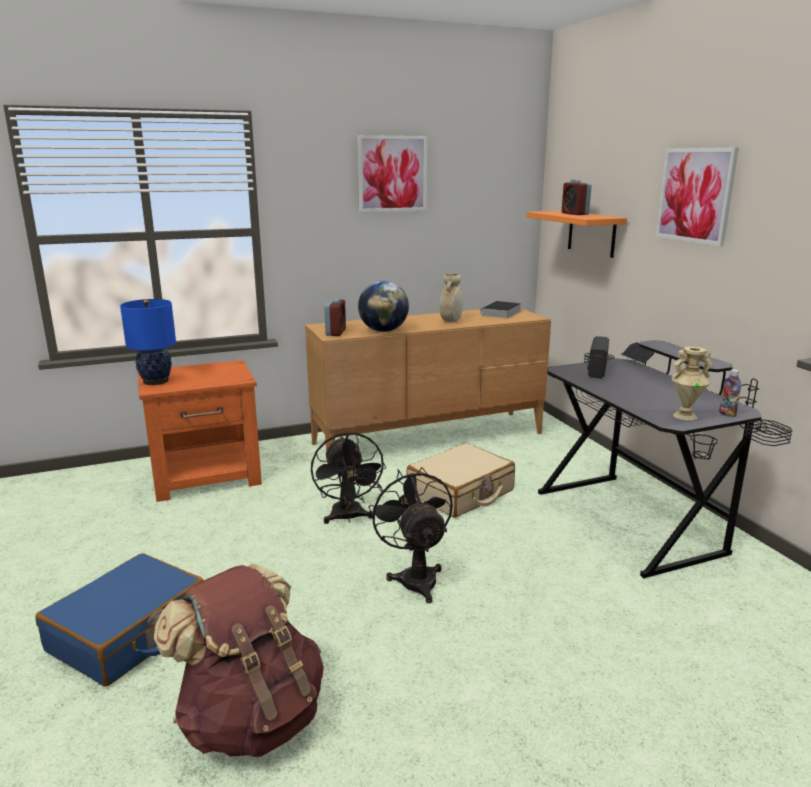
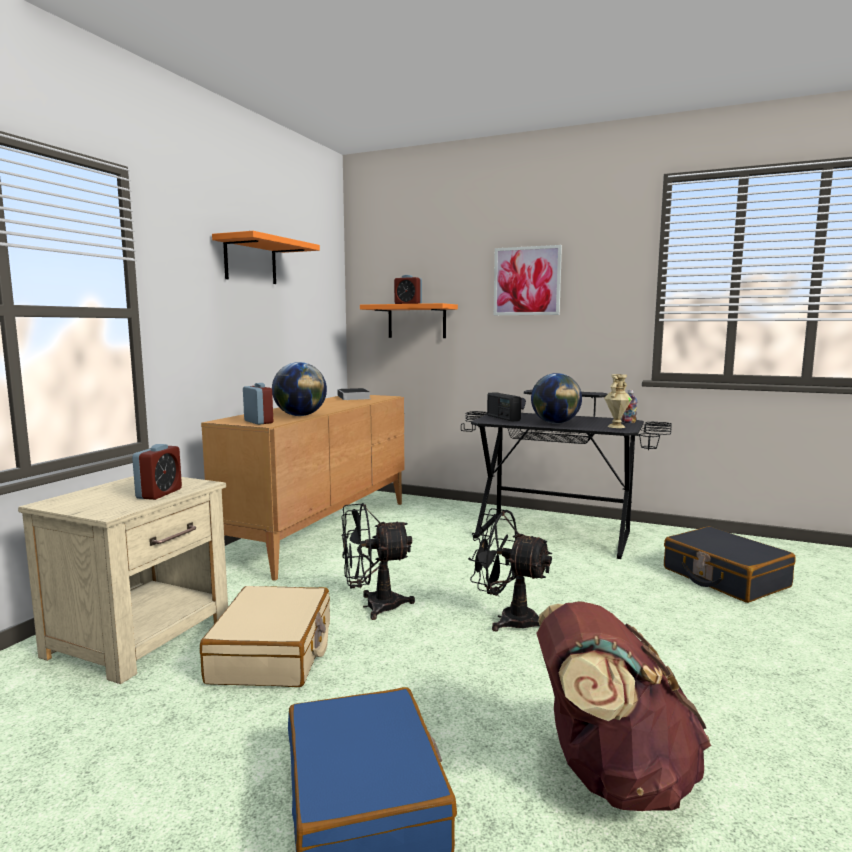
camera: 45 degrees left, 10 degrees down
blue table lamp [120,299,176,385] -> none
orange nightstand [138,360,262,502] -> beige nightstand [18,476,228,684]
black fan [311,432,386,524] -> black fan turned 135 degrees clockwise [341,503,415,620]
picture [357,135,427,212] -> orange shelf [212,231,320,284]
beige suitcase [406,443,515,518] -> beige suitcase moved to [200,586,330,687]
beige vase [439,274,463,322] -> none
none -> alarm clock [132,444,182,500]
none -> globe [531,373,582,424]
none -> black suitcase [664,526,795,603]

